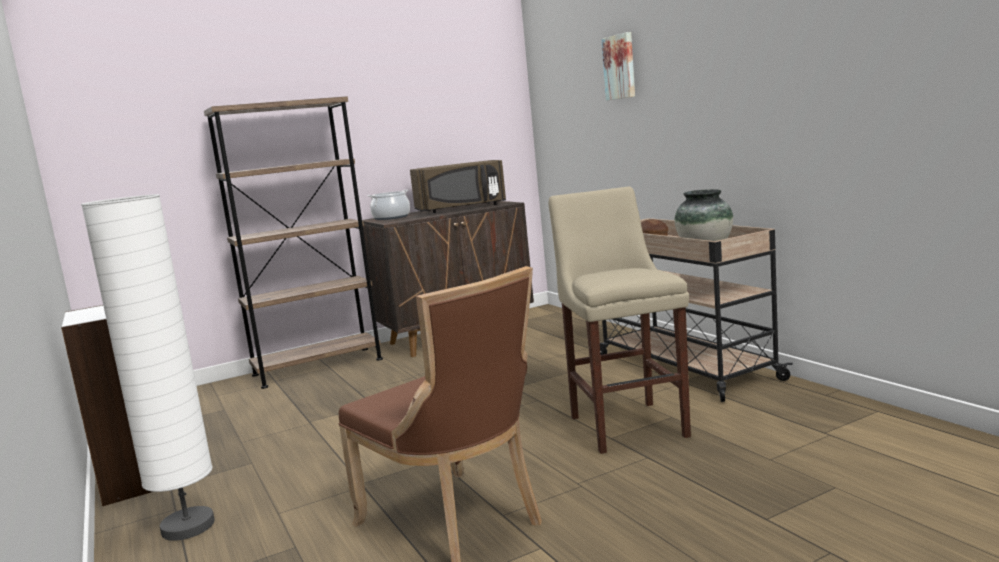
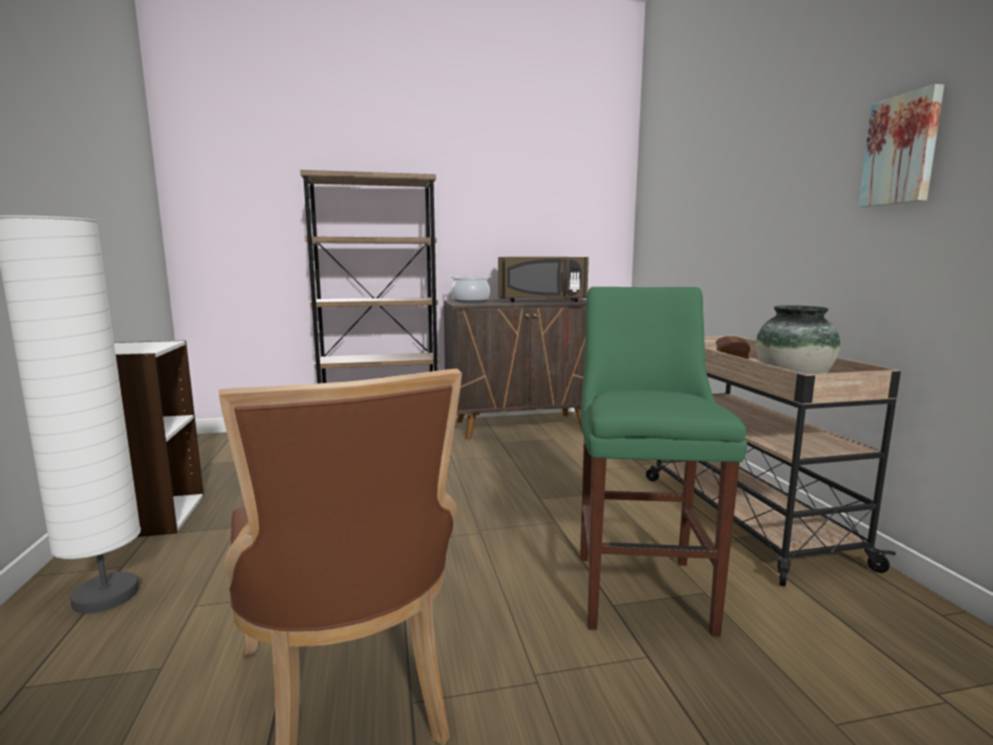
camera: 15 degrees right, 0 degrees up
beige stool [549,187,691,454] -> green stool [580,287,747,637]
picture [602,32,635,100] -> picture moved to [858,84,944,207]

